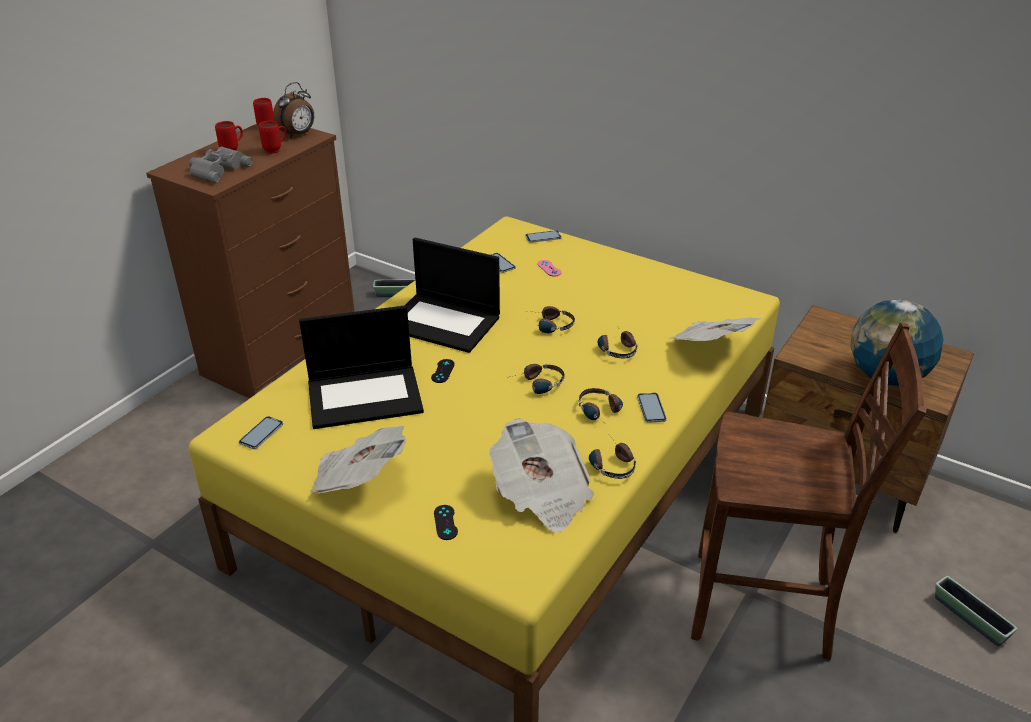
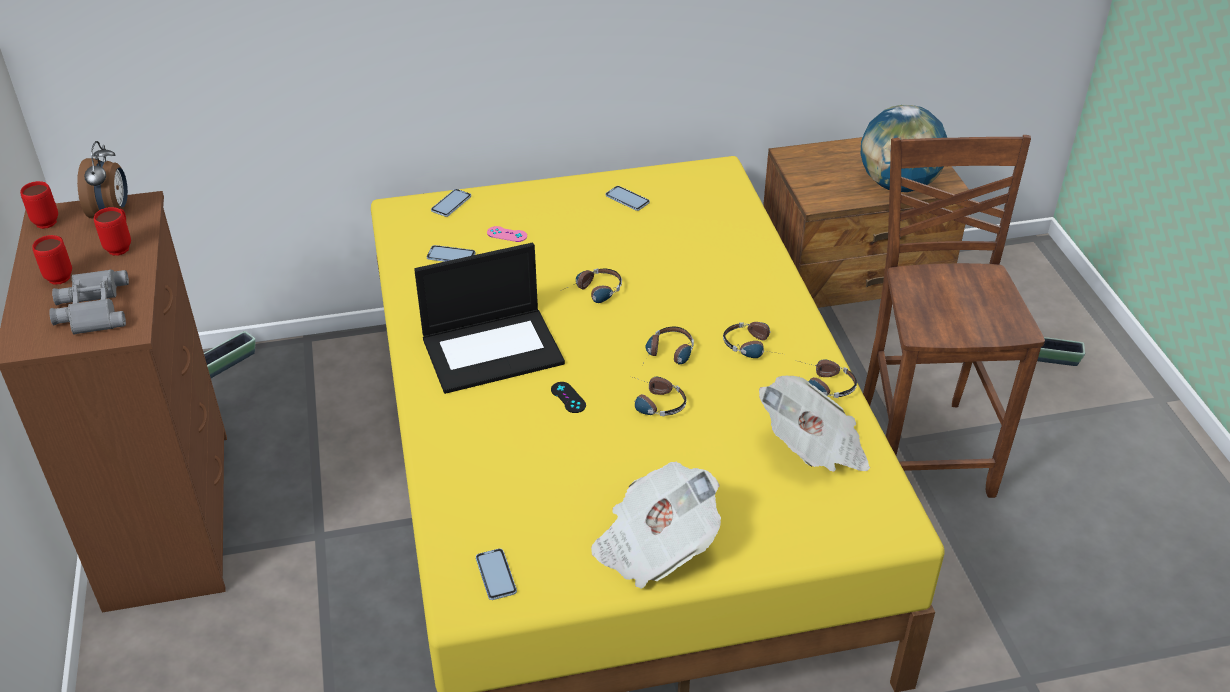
camera: 45 degrees left, 5 degrees up
laptop [299,305,424,429] -> none
black game controller [434,505,458,540] -> none
headphones [597,325,638,358] -> headphones moved to [629,376,686,417]
phone [637,393,667,423] -> phone moved to [605,186,650,211]
newspaper [669,317,761,341] -> none
brown chair [691,322,927,660] -> brown chair turned 60 degrees counterclockwise [863,135,1045,498]

